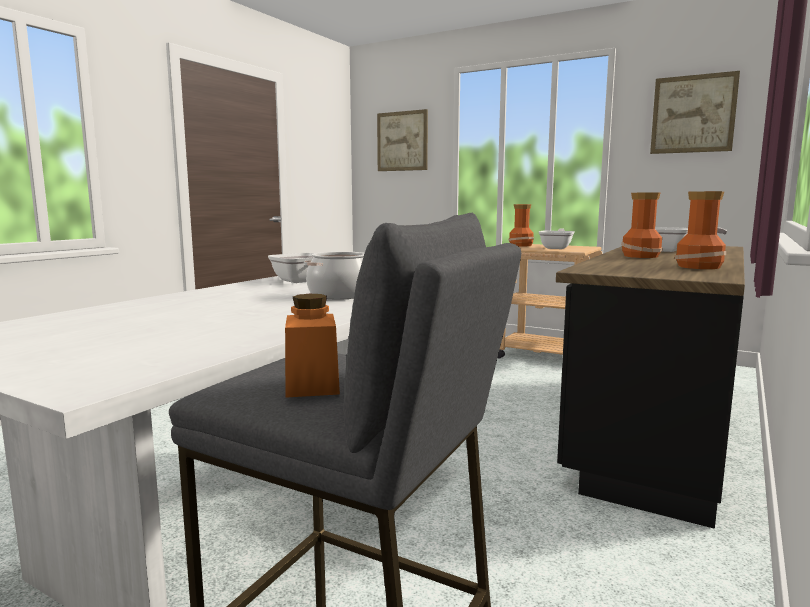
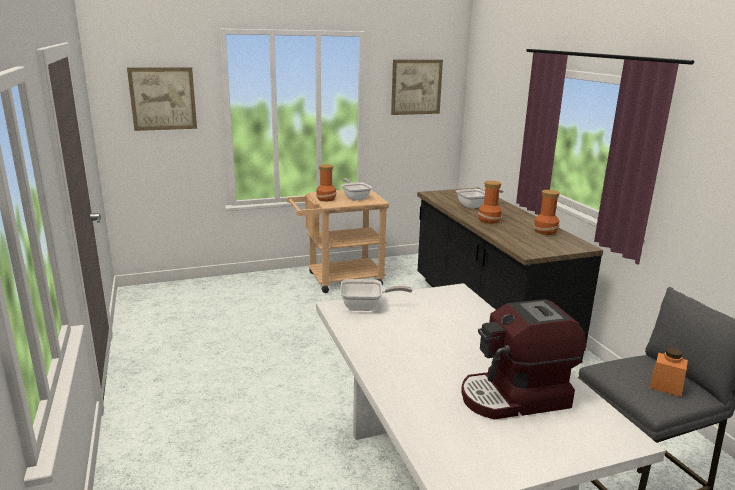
camera: 50 degrees left, 10 degrees up
cooking pot [304,252,364,300] -> none
none -> coffee machine [461,299,586,419]

